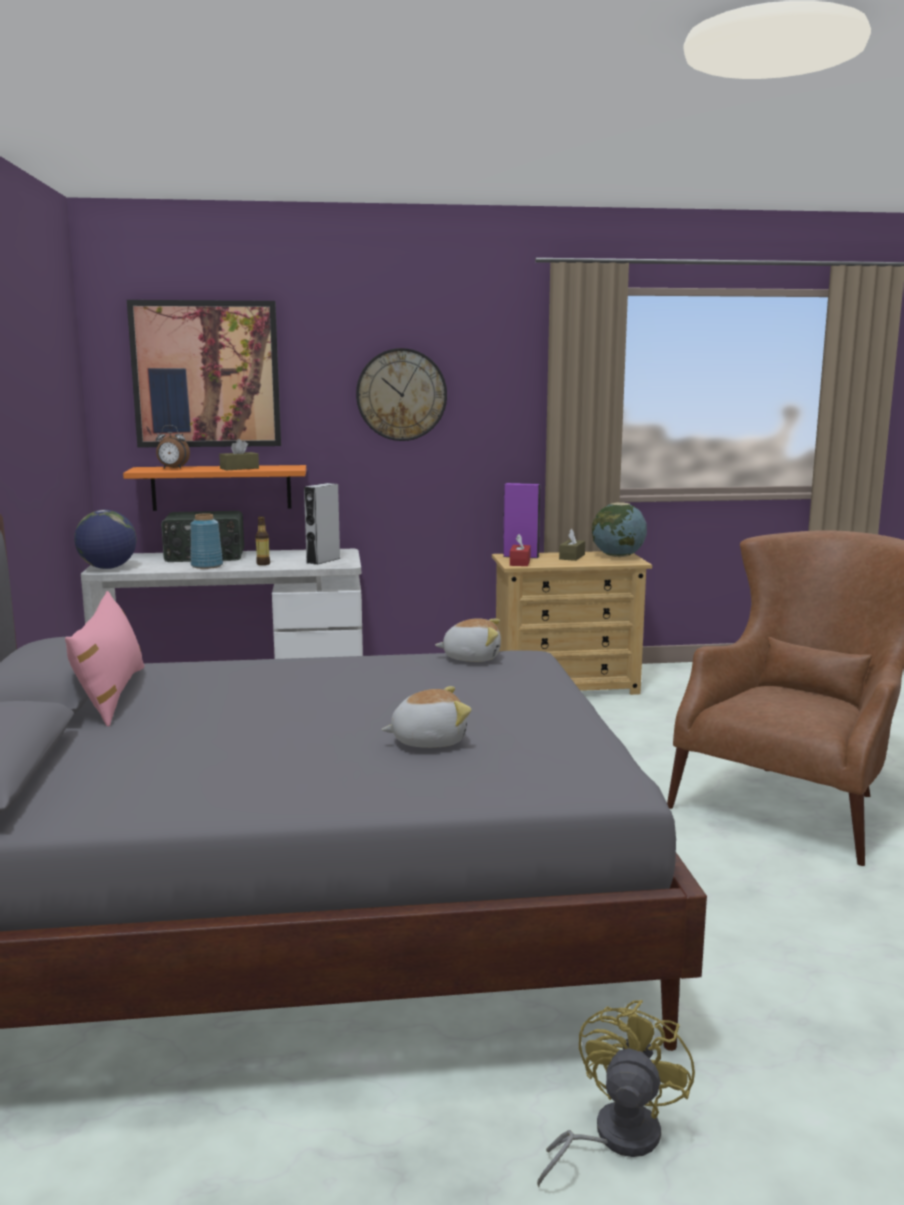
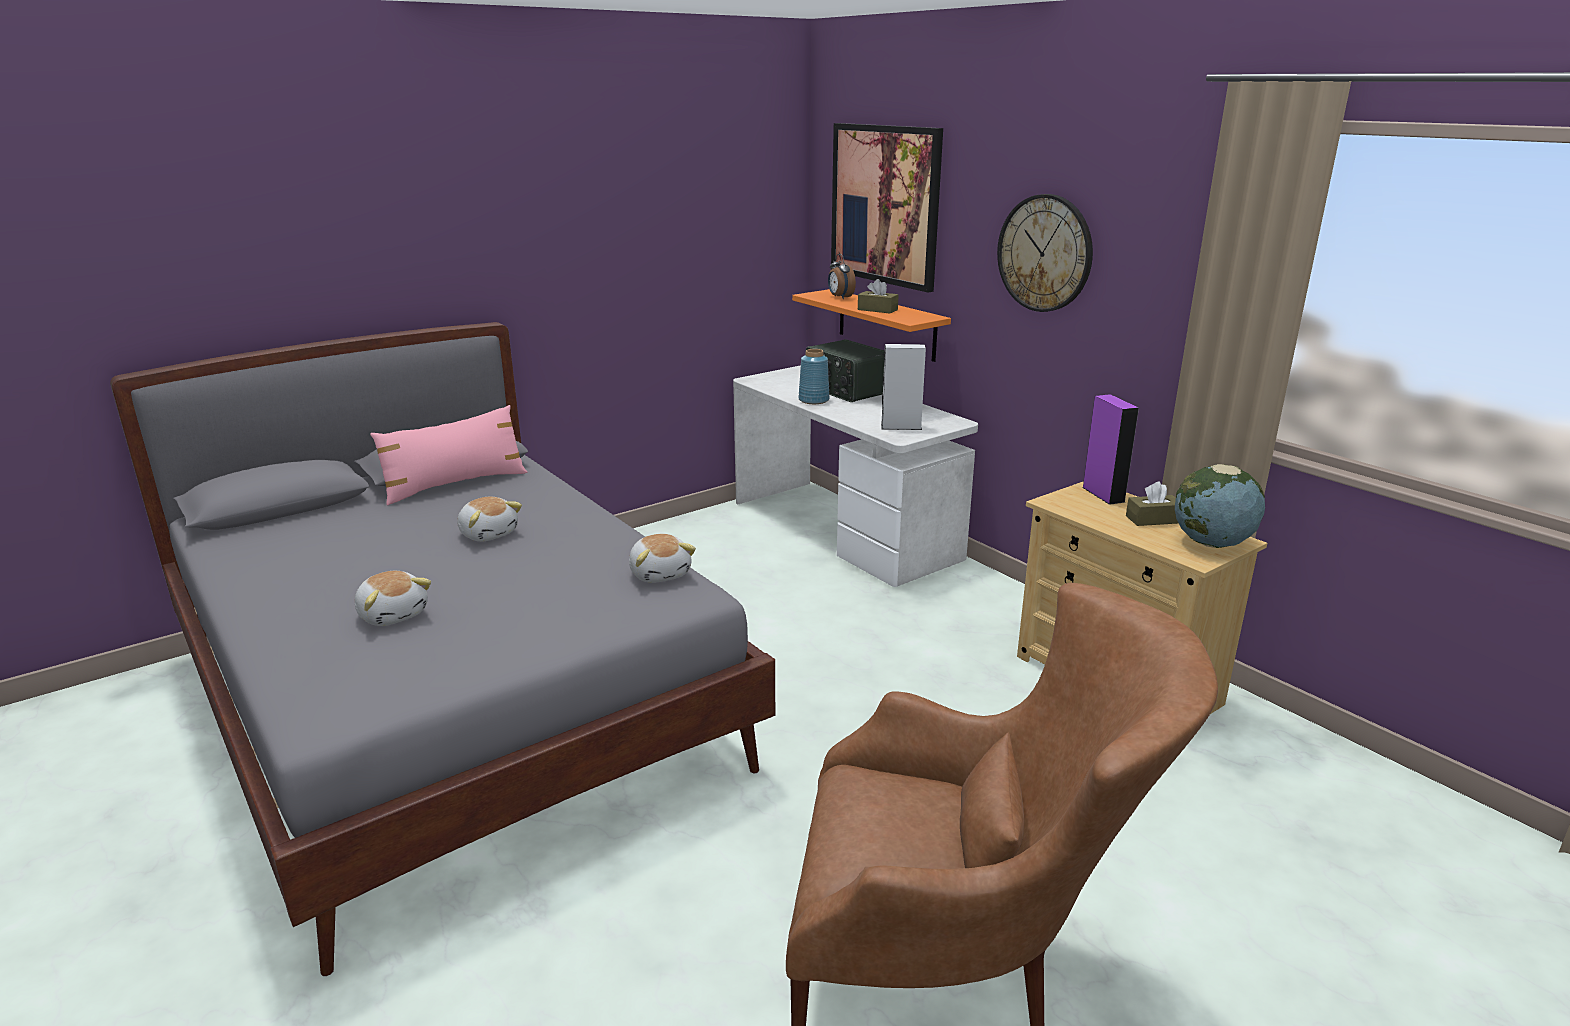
camera: 60 degrees right, 10 degrees up
globe [74,510,137,569] -> none
bottle [255,516,270,565] -> none
red tissue box [510,534,531,566] -> none
yellow fan [537,1000,695,1187] -> none
none -> plush toy [457,497,522,541]

